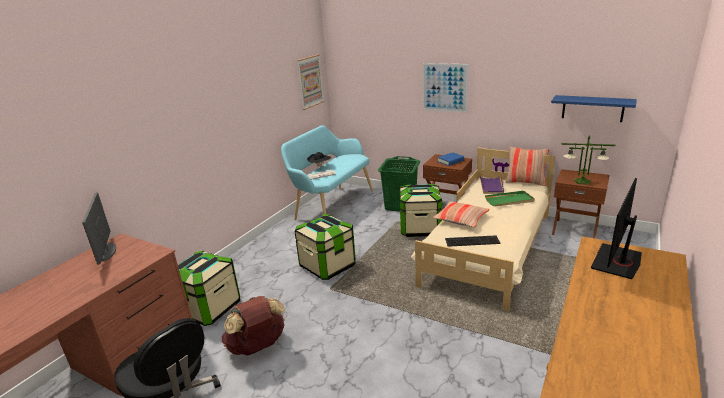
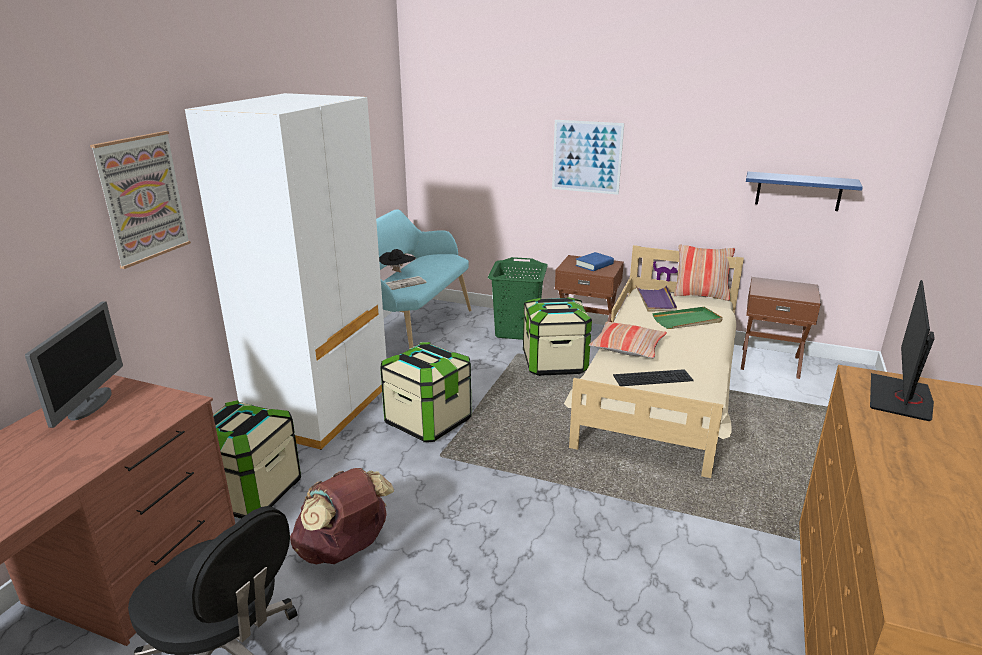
camera: 10 degrees left, 0 degrees up
monitor [82,193,116,265] -> monitor turned 150 degrees counterclockwise [25,302,123,428]
picture [297,54,324,110] -> picture moved to [90,131,191,269]
table lamp [561,135,616,185] -> none
none -> white wardrobe [185,93,387,450]

